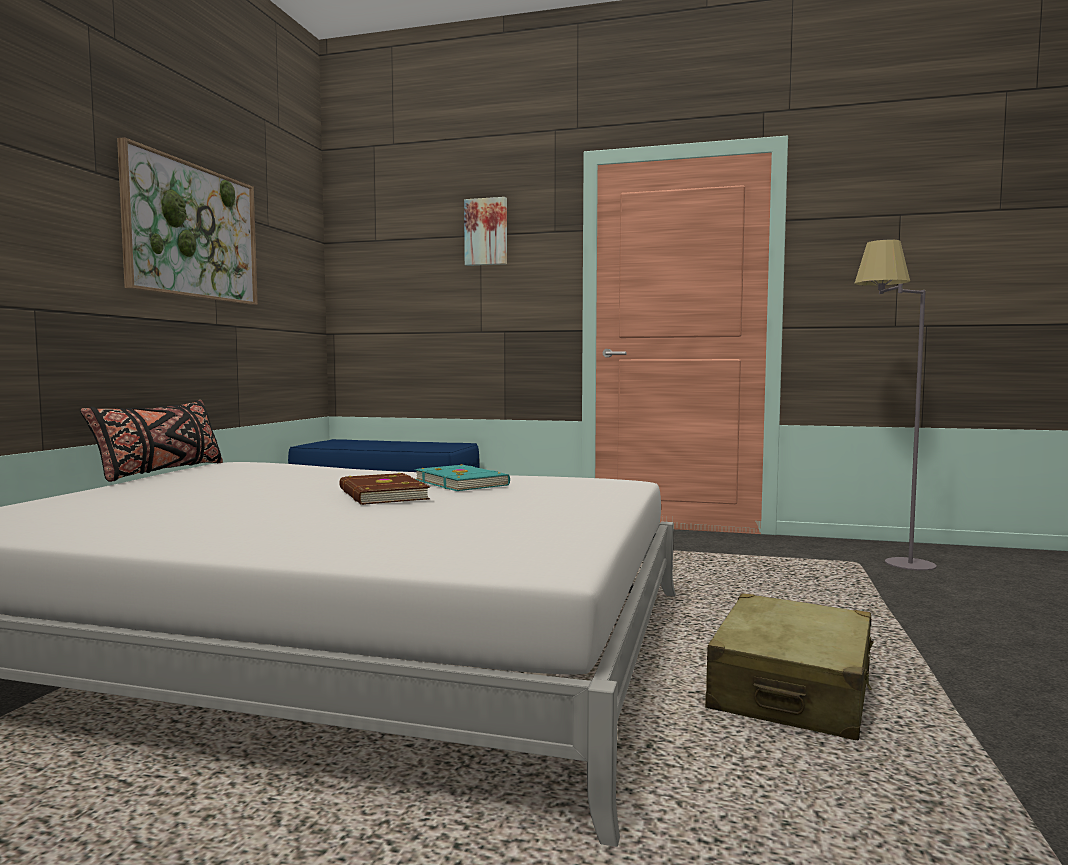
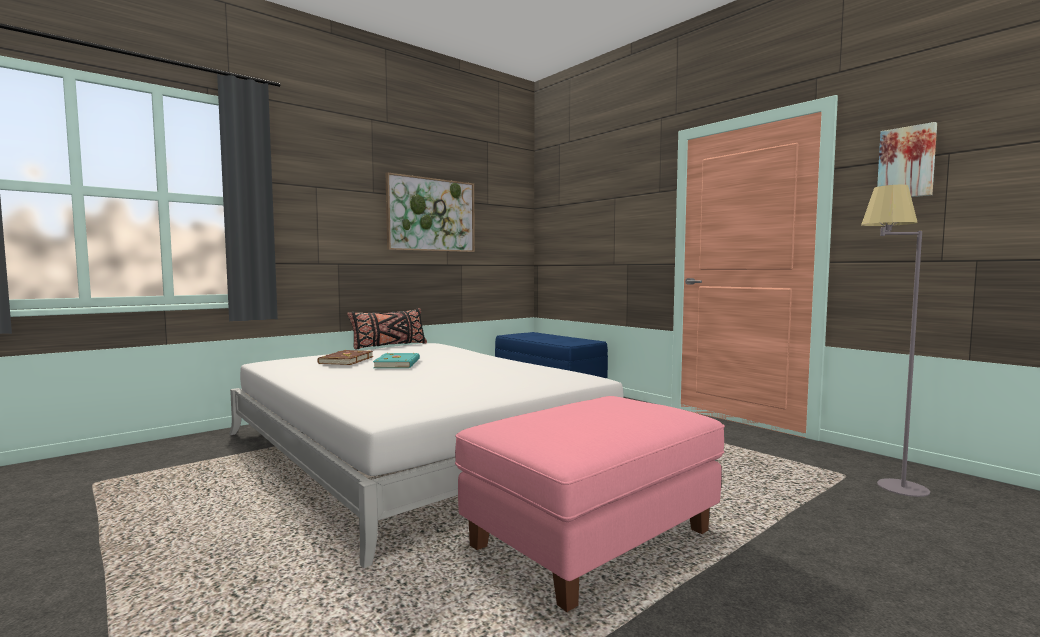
camera: 35 degrees right, 0 degrees up
brown book [339,473,430,505] -> brown book moved to [317,350,373,365]
turquoise book [415,464,510,491] -> turquoise book moved to [373,353,420,368]
picture [464,197,507,266] -> picture moved to [877,122,937,197]
beige suitcase [705,593,874,740] -> pink ottoman [455,396,725,612]

